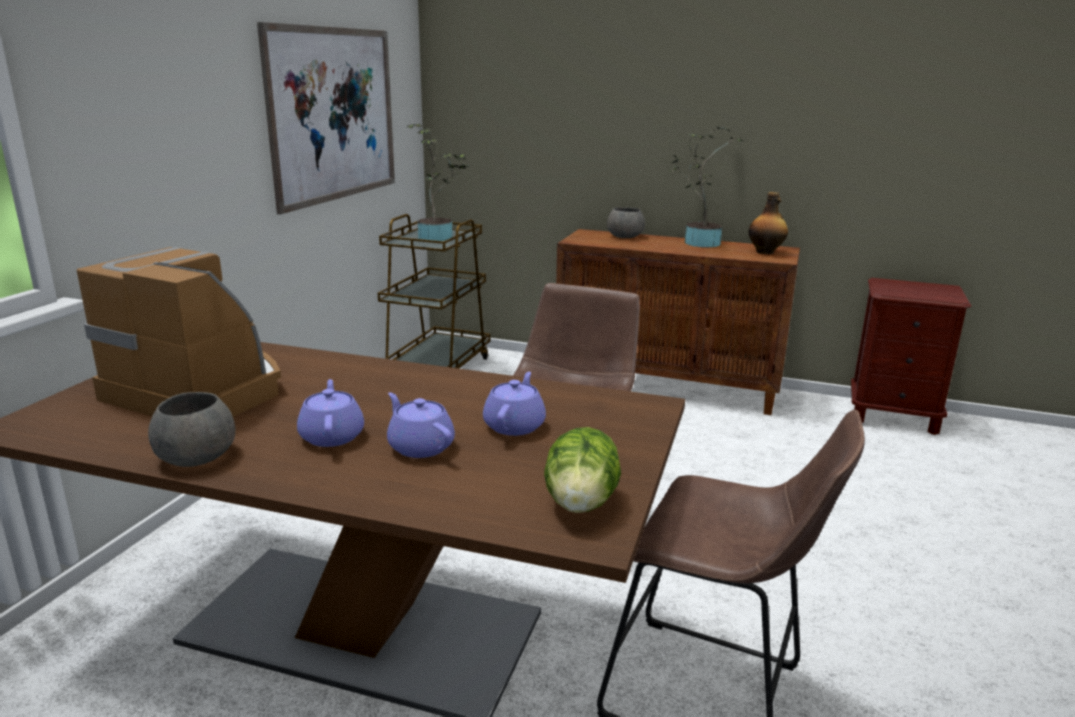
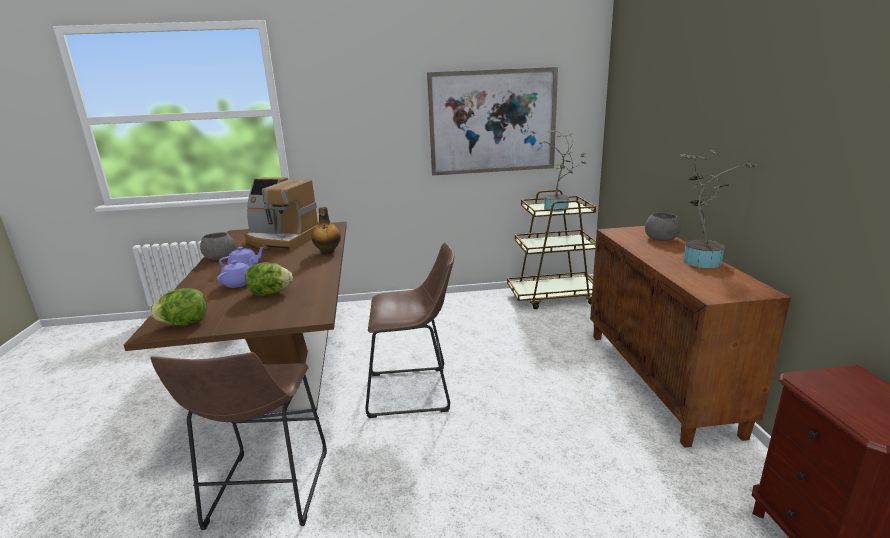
camera: 65 degrees right, 0 degrees up
coffee machine [77,247,281,417] -> coffee machine turned 105 degrees clockwise [244,177,318,251]
purple teapot [483,372,546,436] -> lettuce [246,262,293,296]
bottle [749,192,788,254] -> bottle moved to [311,207,341,254]

